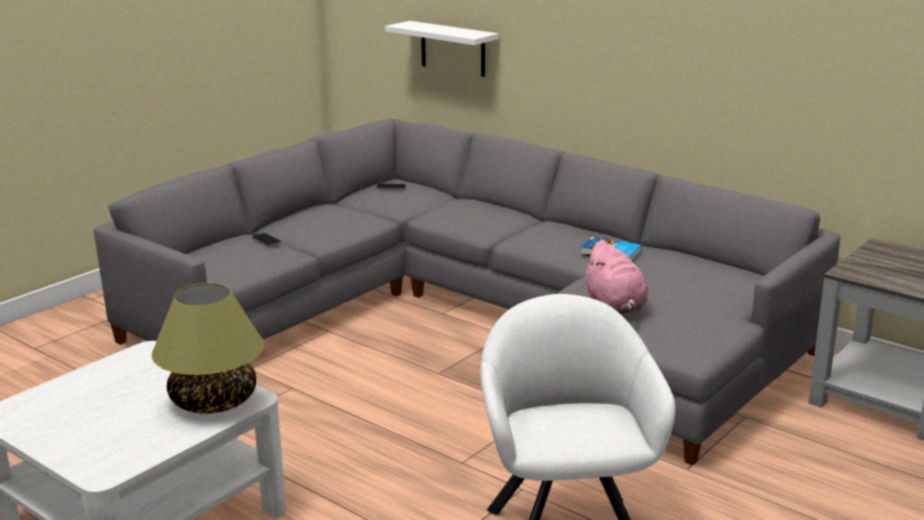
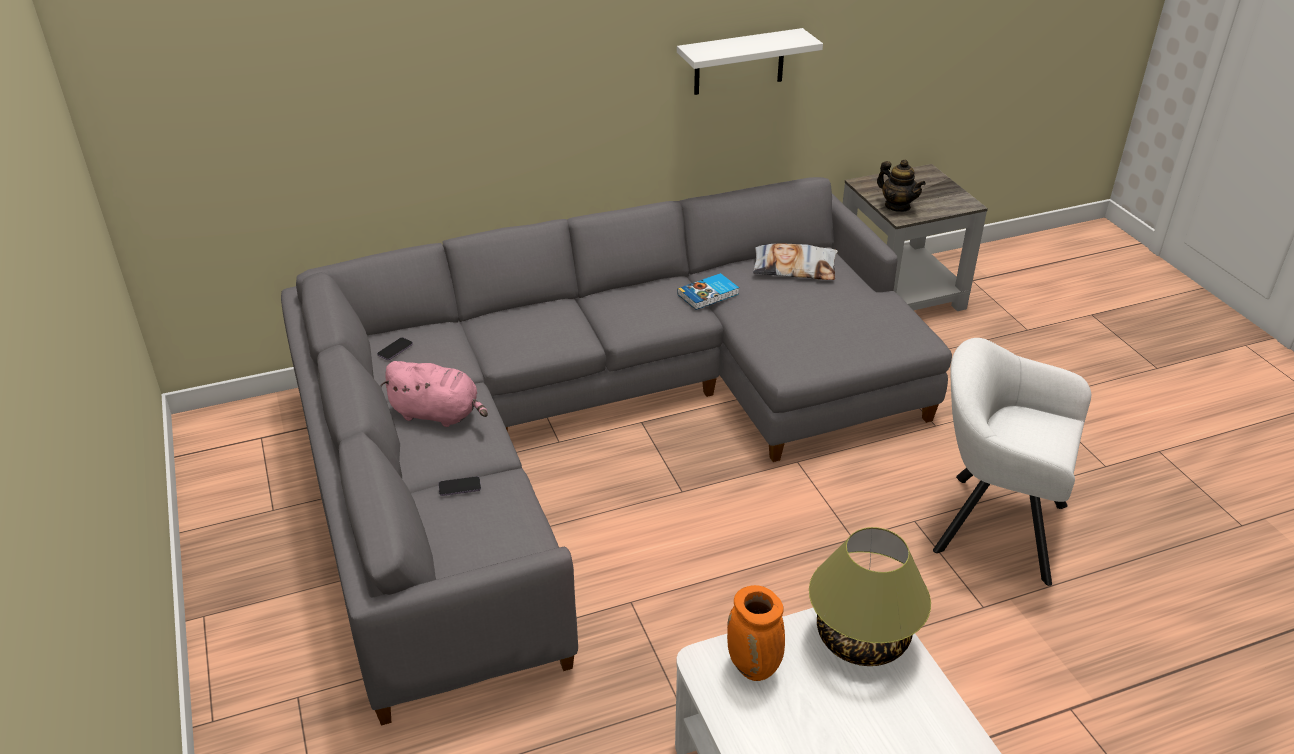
camera: 60 degrees left, 15 degrees up
white shelf [385,21,499,77] -> white shelf moved to [677,28,823,95]
pink plush toy [583,240,648,314] -> pink plush toy moved to [380,361,488,427]
none -> orange vase [727,585,785,681]
none -> pillow [753,244,838,280]
none -> teapot [877,160,926,212]

